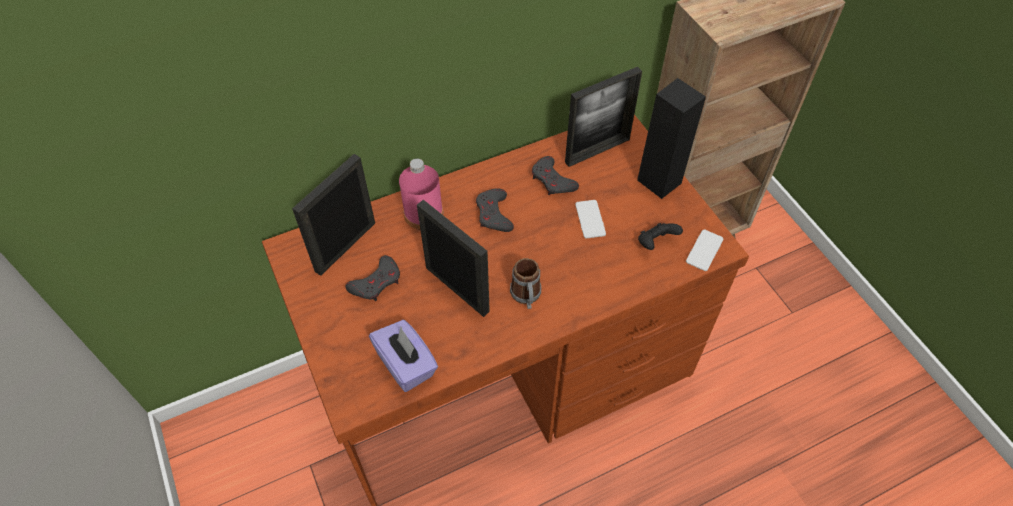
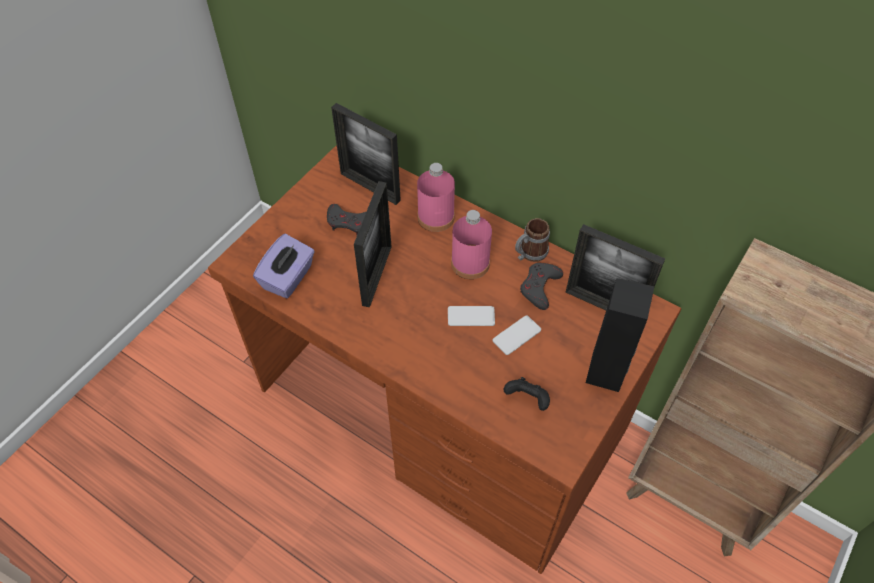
camera: 60 degrees right, 0 degrees up
picture frame [292,154,375,276] -> picture frame turned 150 degrees counterclockwise [331,103,401,205]
grey game controller [476,188,514,232] -> pink bottle [451,210,492,279]
mug [510,258,541,309] -> mug moved to [515,218,550,262]
phone [686,230,723,271] -> phone moved to [448,306,495,326]

